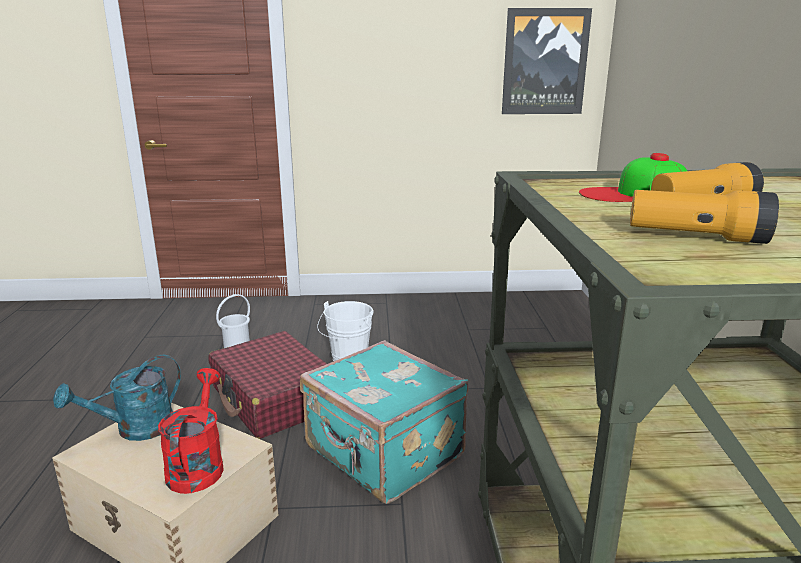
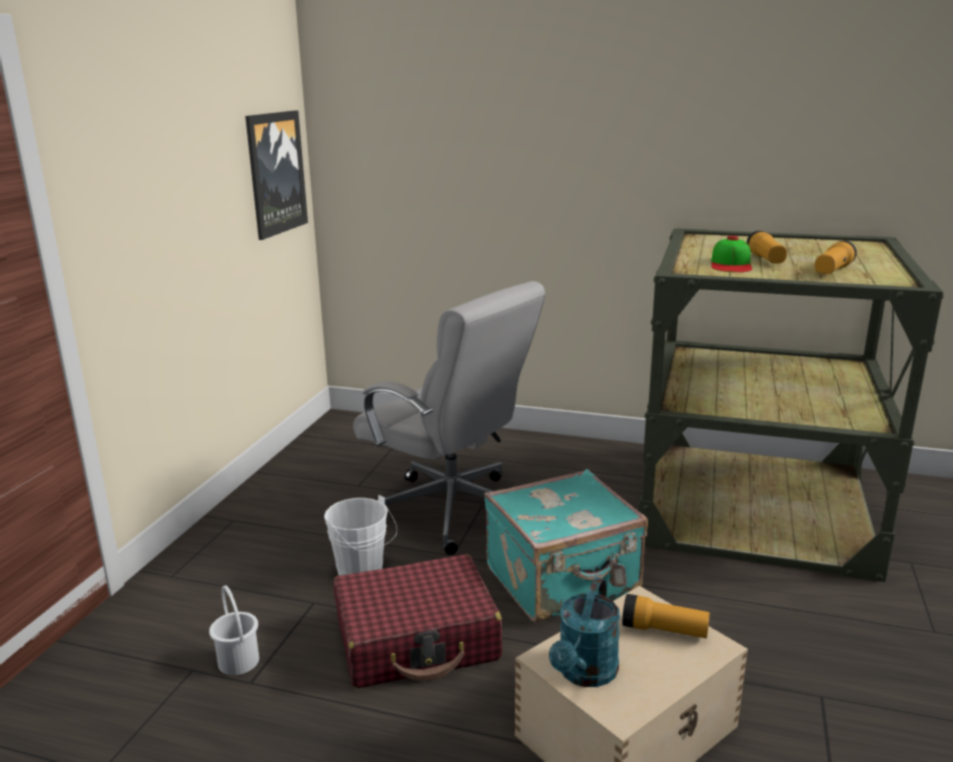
camera: 70 degrees left, 0 degrees up
turquoise watering can [53,354,181,441] -> turquoise watering can turned 45 degrees clockwise [549,577,620,687]
red watering can [158,368,224,494] -> flashlight [622,594,710,638]
none -> grey office chair [353,281,545,555]

